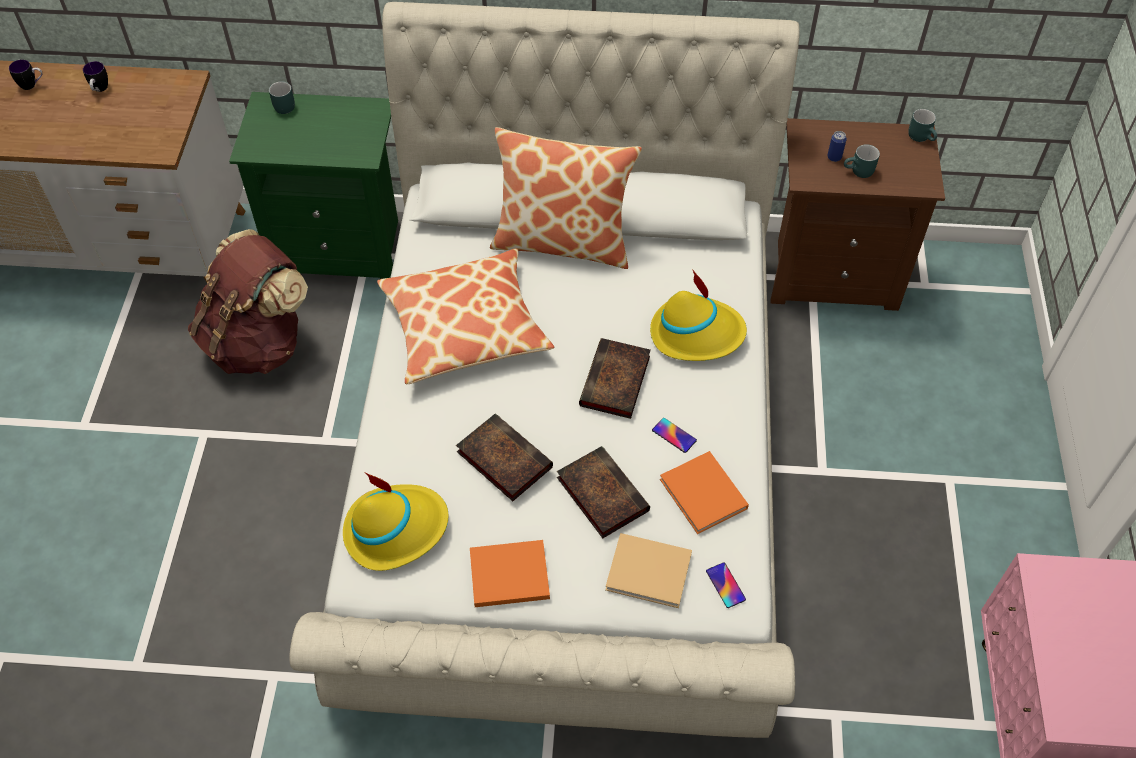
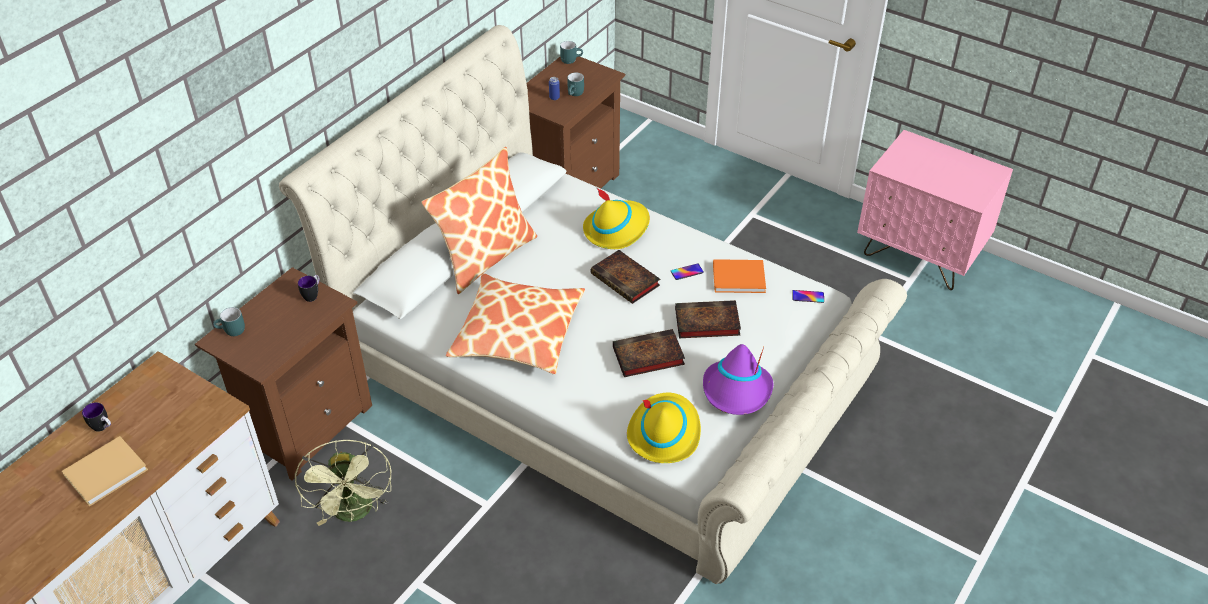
camera: 60 degrees left, 10 degrees down
mug [9,60,42,90] -> mug moved to [298,275,319,302]
brown backpack [188,229,308,374] -> green fan [295,440,391,526]
green nightstand [229,92,398,279] -> brown nightstand [195,267,372,480]
orange book [470,540,550,607] -> purple hat [703,344,773,415]
beige book [605,533,692,608] -> beige book moved to [62,436,148,506]

